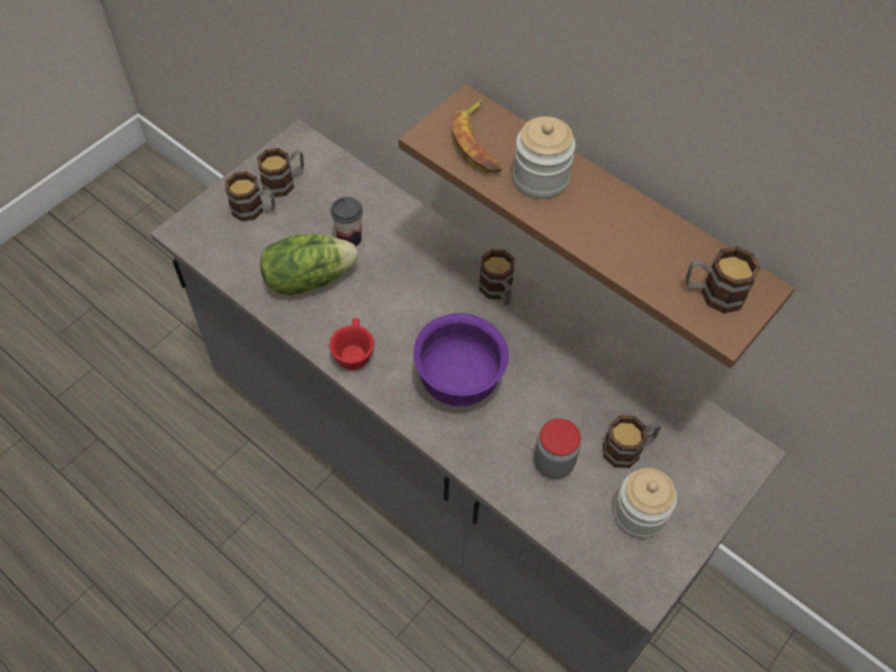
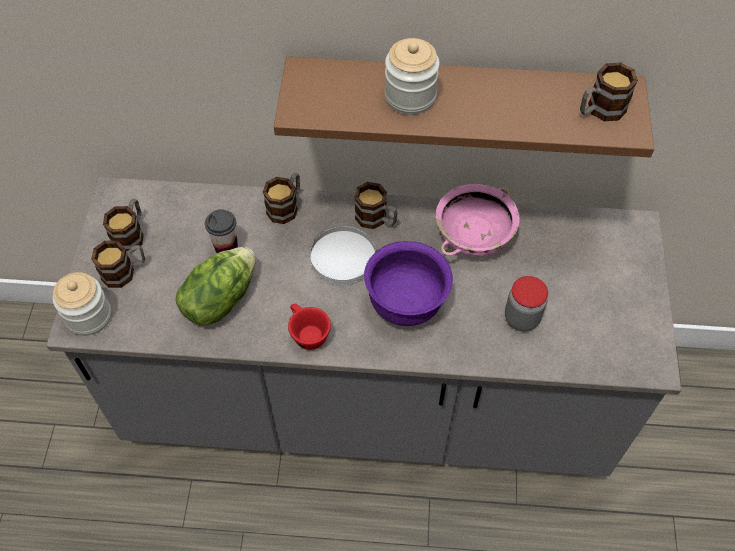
camera: 35 degrees left, 0 degrees up
banana [452,99,502,173] -> none
mug [603,415,661,468] -> mug moved to [263,172,300,224]
jar [614,468,677,539] -> jar moved to [53,272,111,336]
none -> white plate [310,225,376,286]
none -> pink bowl [436,184,520,256]

